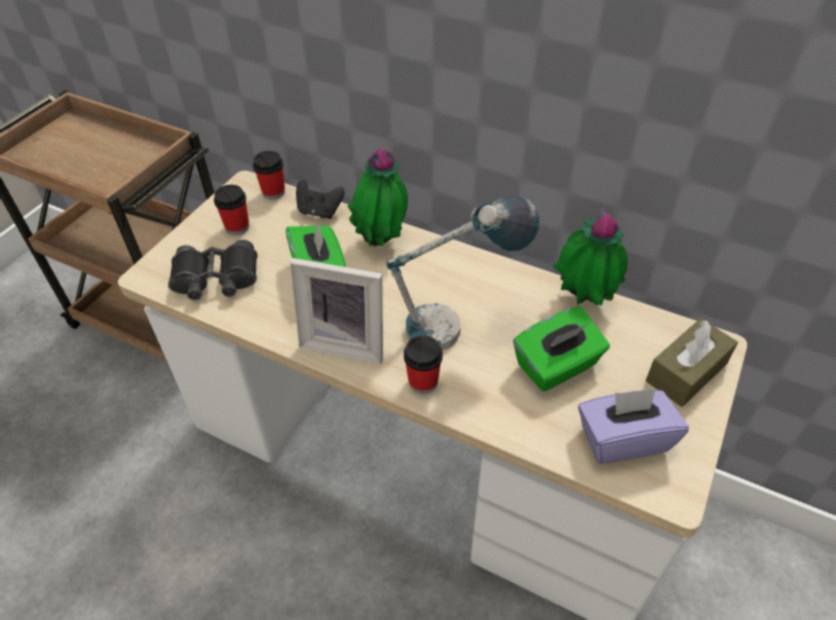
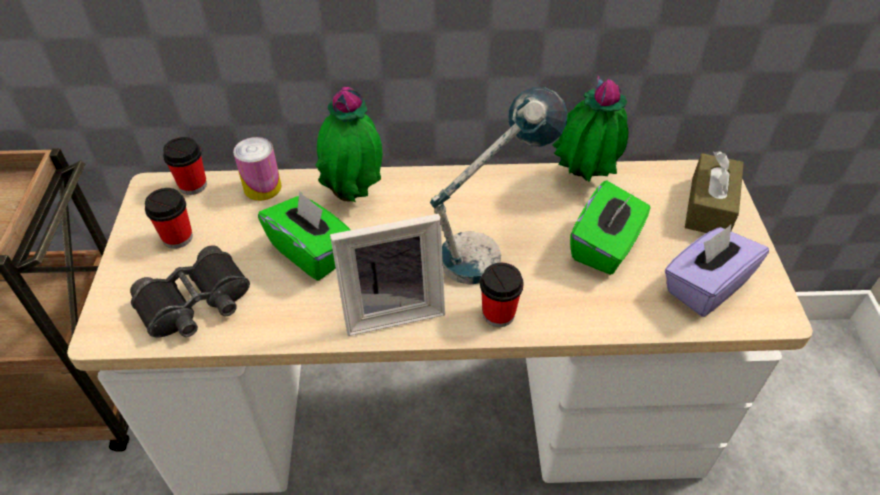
camera: 30 degrees left, 0 degrees up
black game controller [296,180,345,219] -> can [233,137,281,201]

